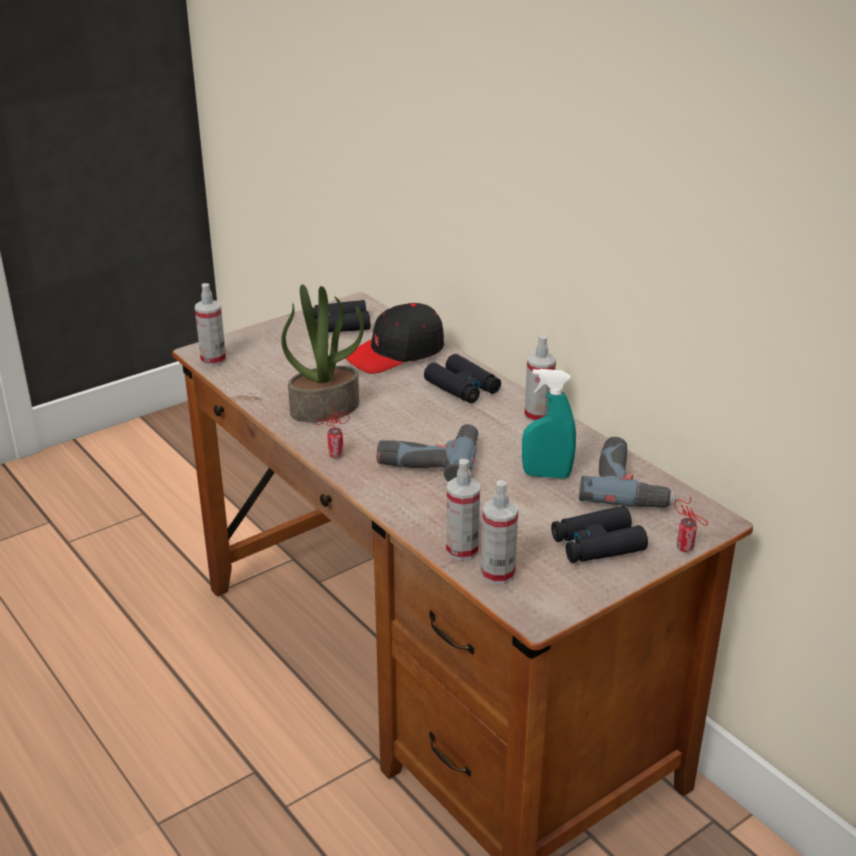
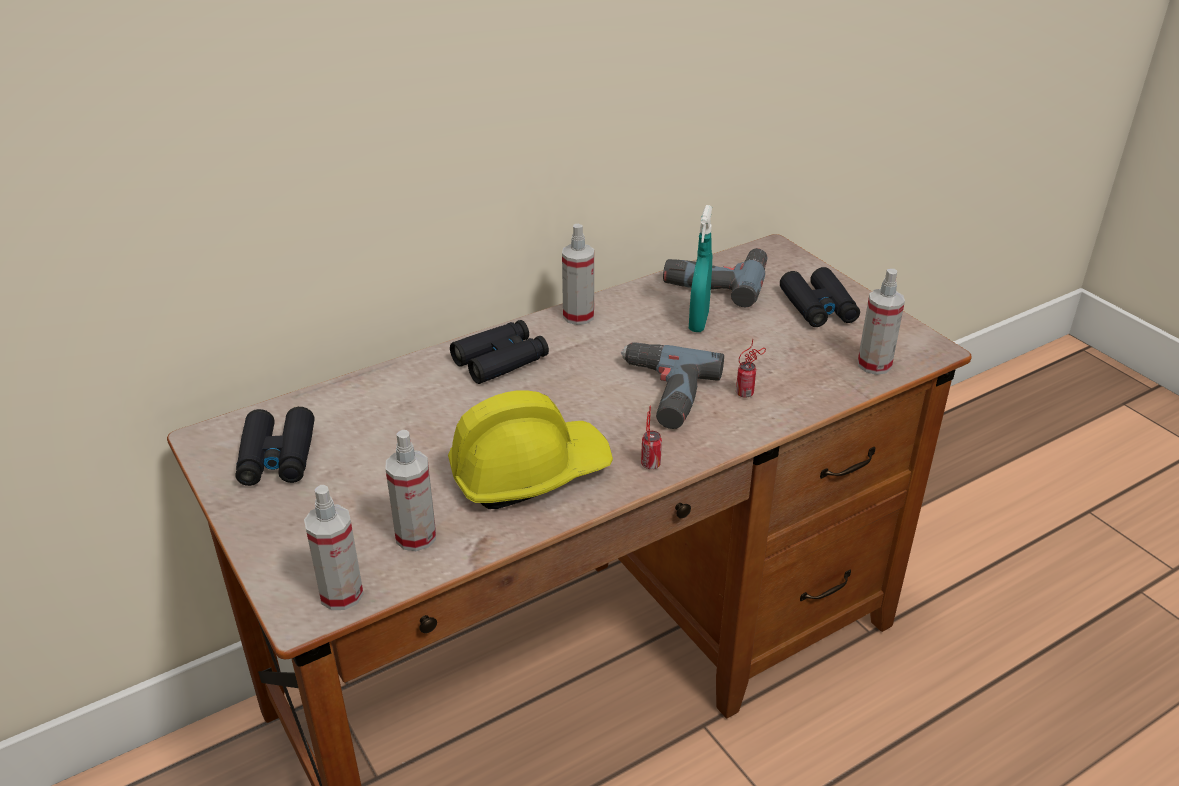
camera: 85 degrees left, 5 degrees up
potted plant [281,284,364,422] -> yellow hard hat [448,390,613,509]
black cap [346,303,444,374] -> none
spray bottle [446,459,480,561] -> spray bottle moved to [386,430,436,551]
can [674,497,708,552] -> can moved to [736,339,766,398]

